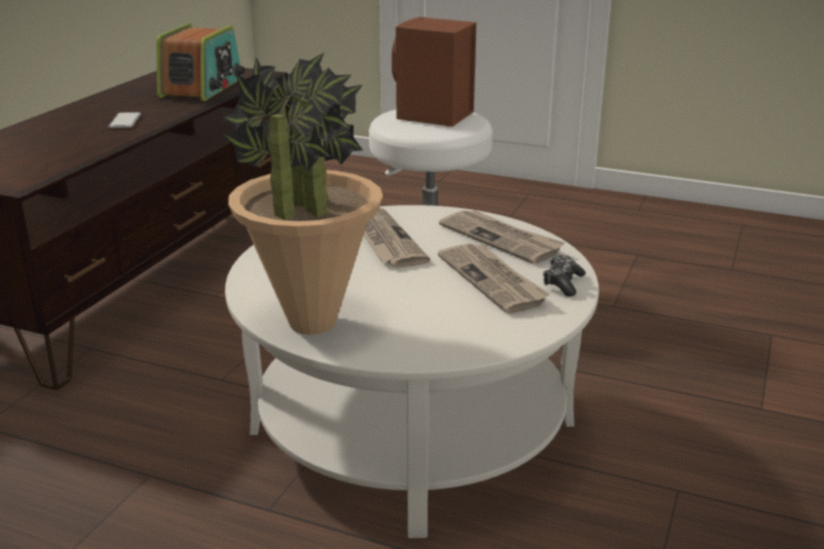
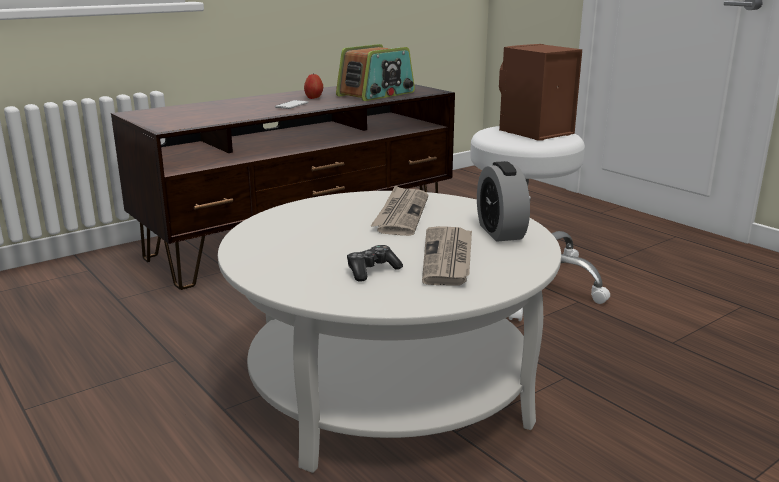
camera: 30 degrees right, 5 degrees down
potted plant [223,52,383,335] -> none
newspaper [439,210,565,264] -> alarm clock [477,161,530,242]
game controller [543,255,586,297] -> game controller moved to [347,245,403,282]
none -> apple [304,73,323,99]

